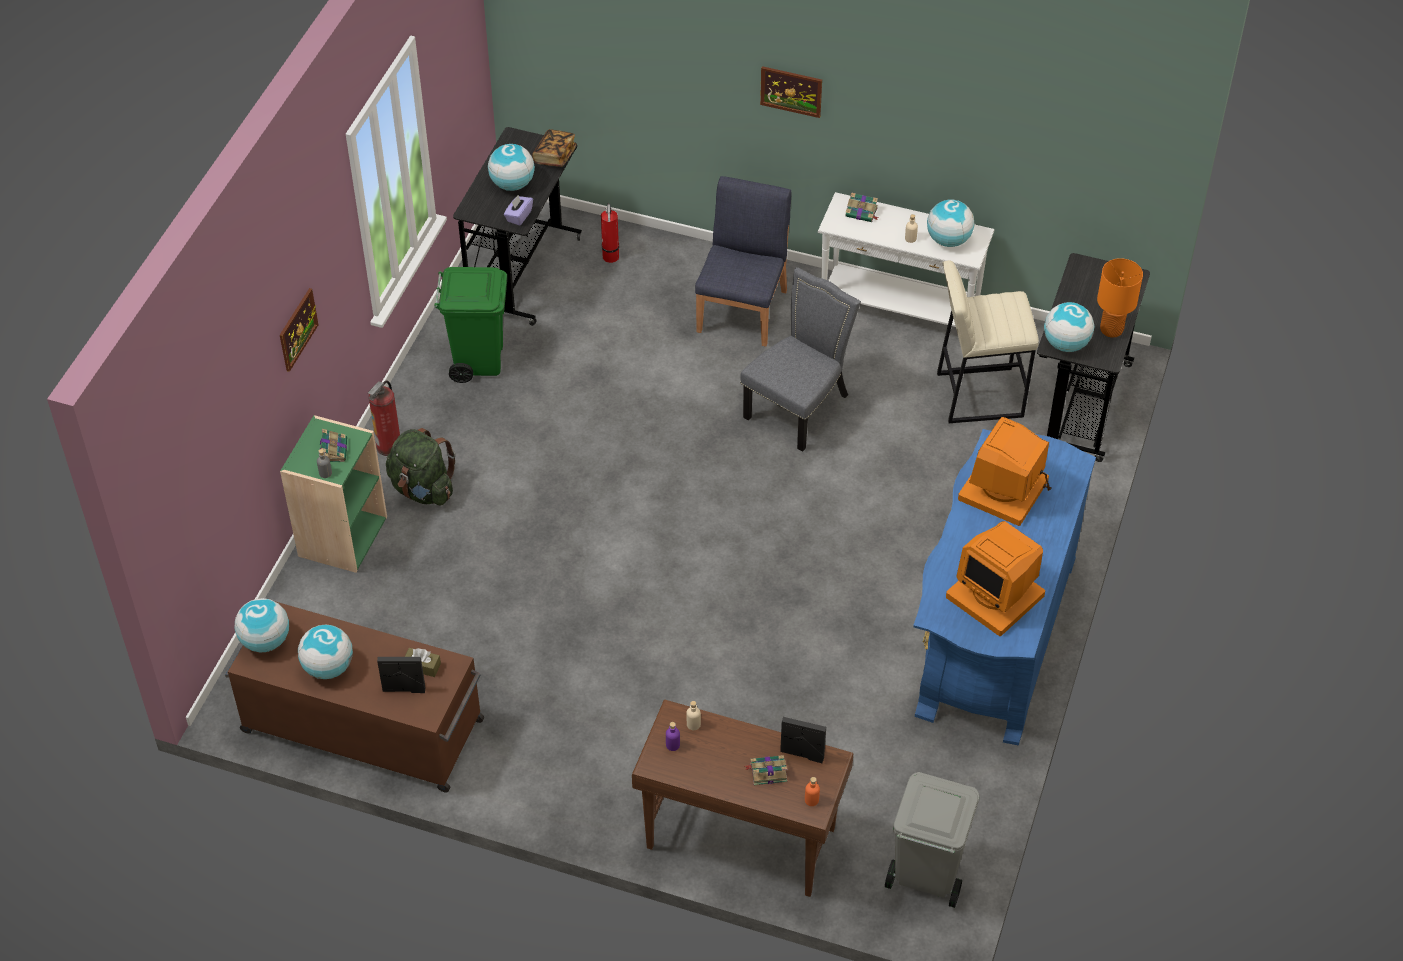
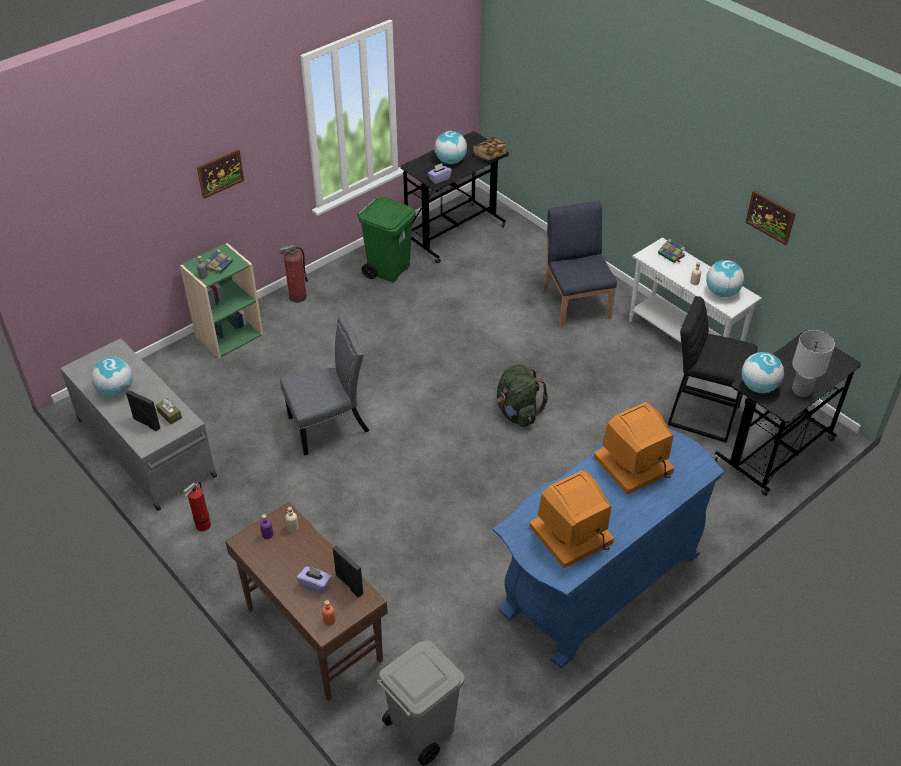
camera: 30 degrees right, 5 degrees down
brown cabinet [225,601,484,792] -> grey cabinet [60,338,217,511]
globe [235,598,289,652] -> none
green backpack [386,428,456,506] -> green backpack moved to [497,364,548,427]
fire extinguisher [601,203,619,263] -> fire extinguisher moved to [183,482,211,531]
blue chair [695,176,792,347] -> blue chair turned 60 degrees counterclockwise [543,201,617,327]
grey chair [740,267,861,452] -> grey chair moved to [280,315,369,456]
book [745,755,788,786] -> purple tissue box [297,566,332,594]
picture [760,66,822,118] -> picture moved to [745,190,796,245]
beige stool [937,260,1039,423] -> black stool [668,296,758,443]
monitor [946,521,1045,636] -> monitor turned 75 degrees clockwise [530,470,614,568]
orange table lamp [1097,258,1143,338] -> grey table lamp [792,330,835,397]

